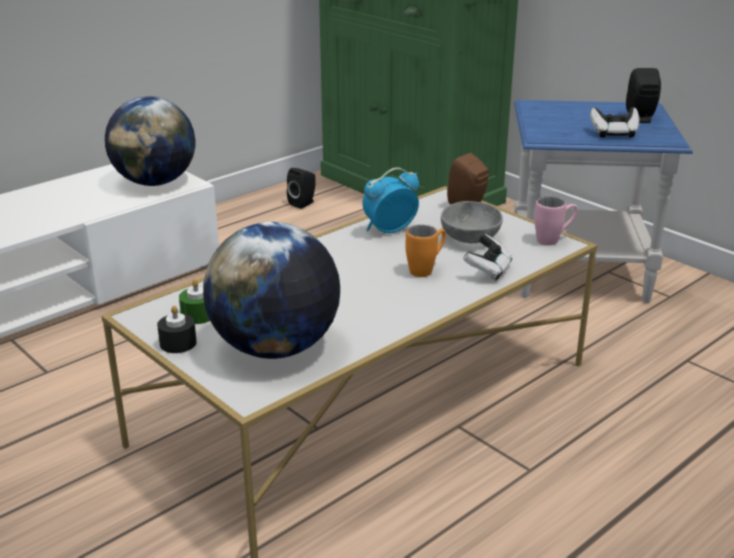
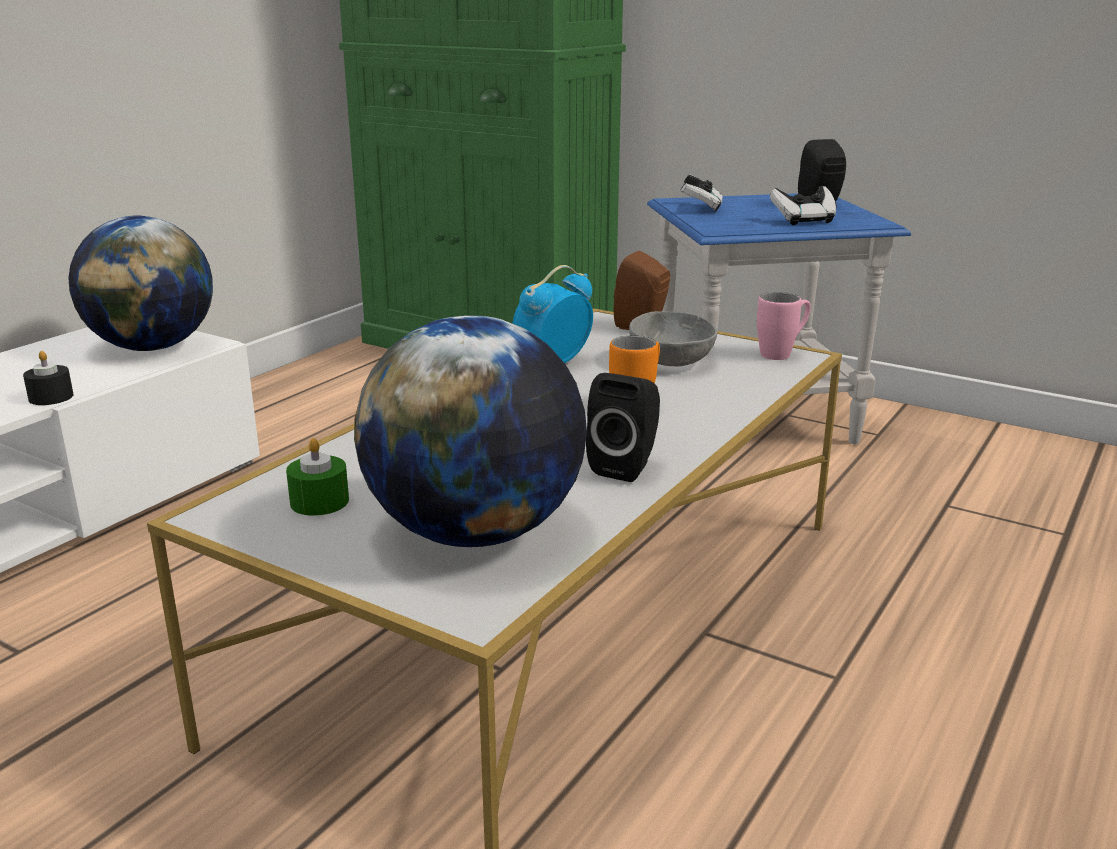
camera: 15 degrees left, 5 degrees down
black candle [157,305,197,353] -> black candle moved to [23,351,74,405]
black speaker [287,168,316,209] -> black speaker moved to [586,373,660,482]
game controller [463,234,513,281] -> game controller moved to [681,175,723,213]

